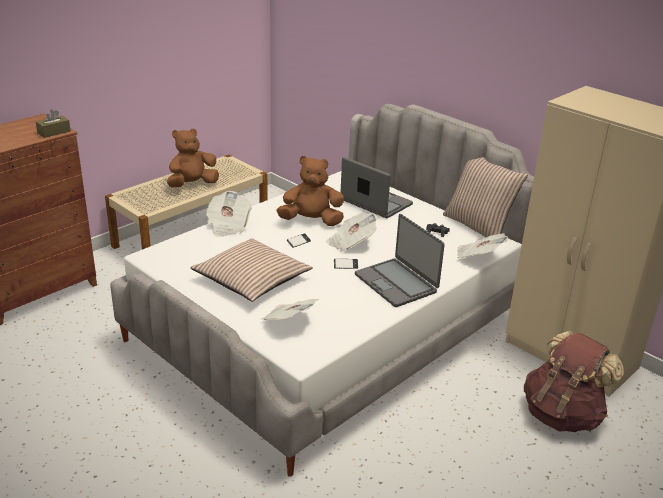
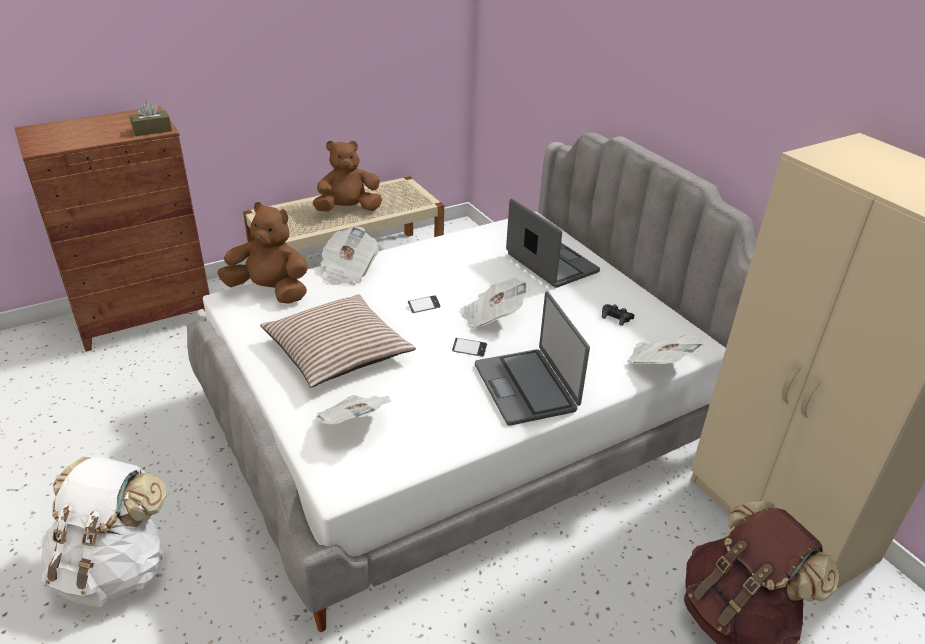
camera: 15 degrees right, 5 degrees up
brown plush toy [276,156,344,226] -> brown plush toy moved to [217,202,308,304]
pillow [443,157,528,237] -> none
none -> white backpack [41,457,166,607]

